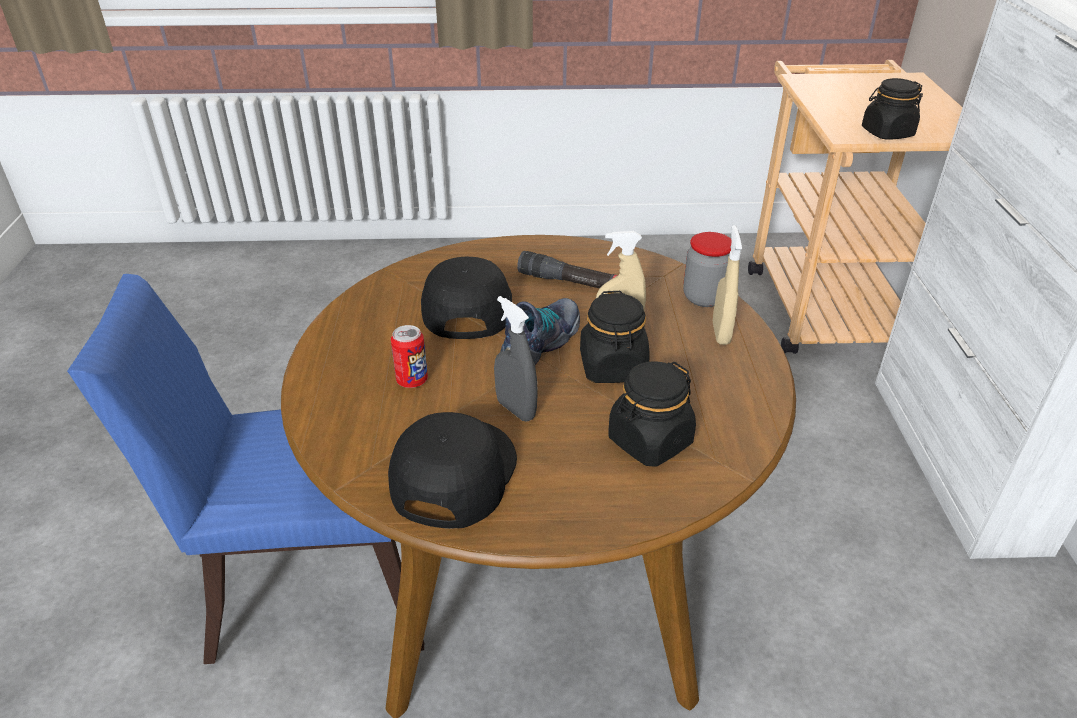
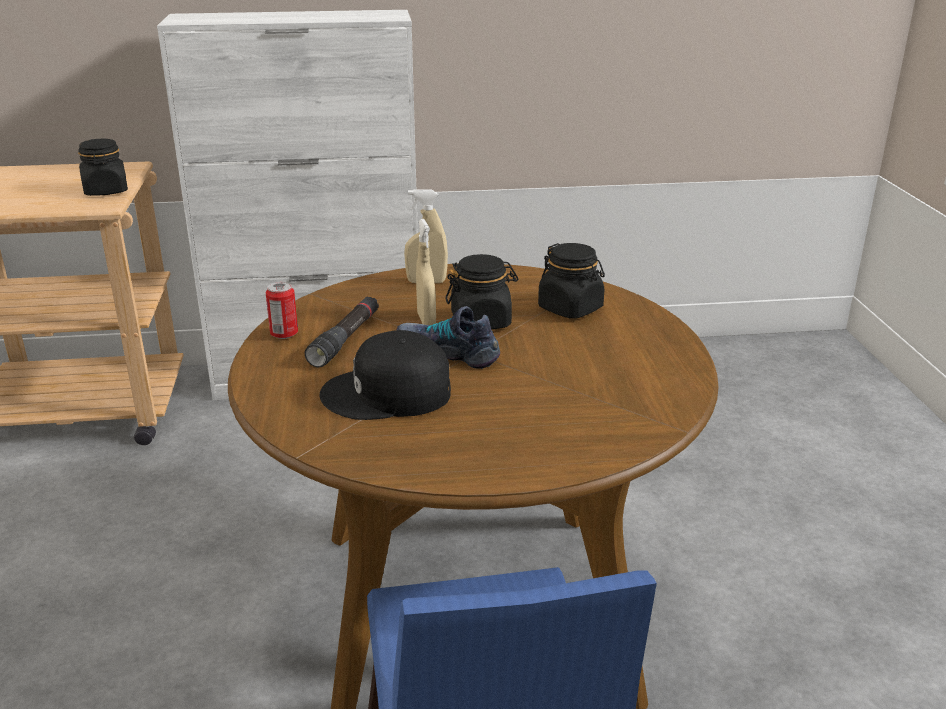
camera: 95 degrees left, 10 degrees down
black cap [388,412,517,529] -> none
can [391,325,428,388] -> can moved to [266,282,298,339]
grey spray bottle [494,296,538,421] -> none
jar [683,232,731,307] -> none

